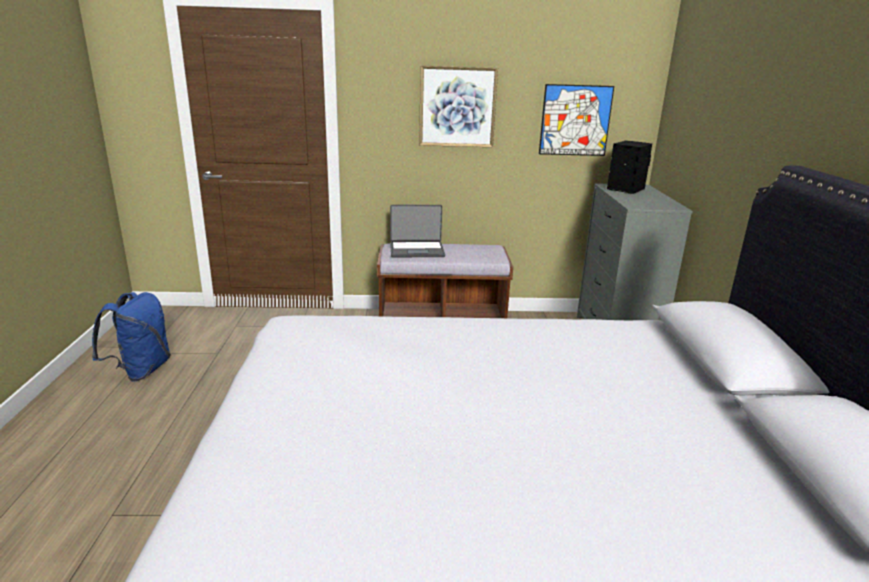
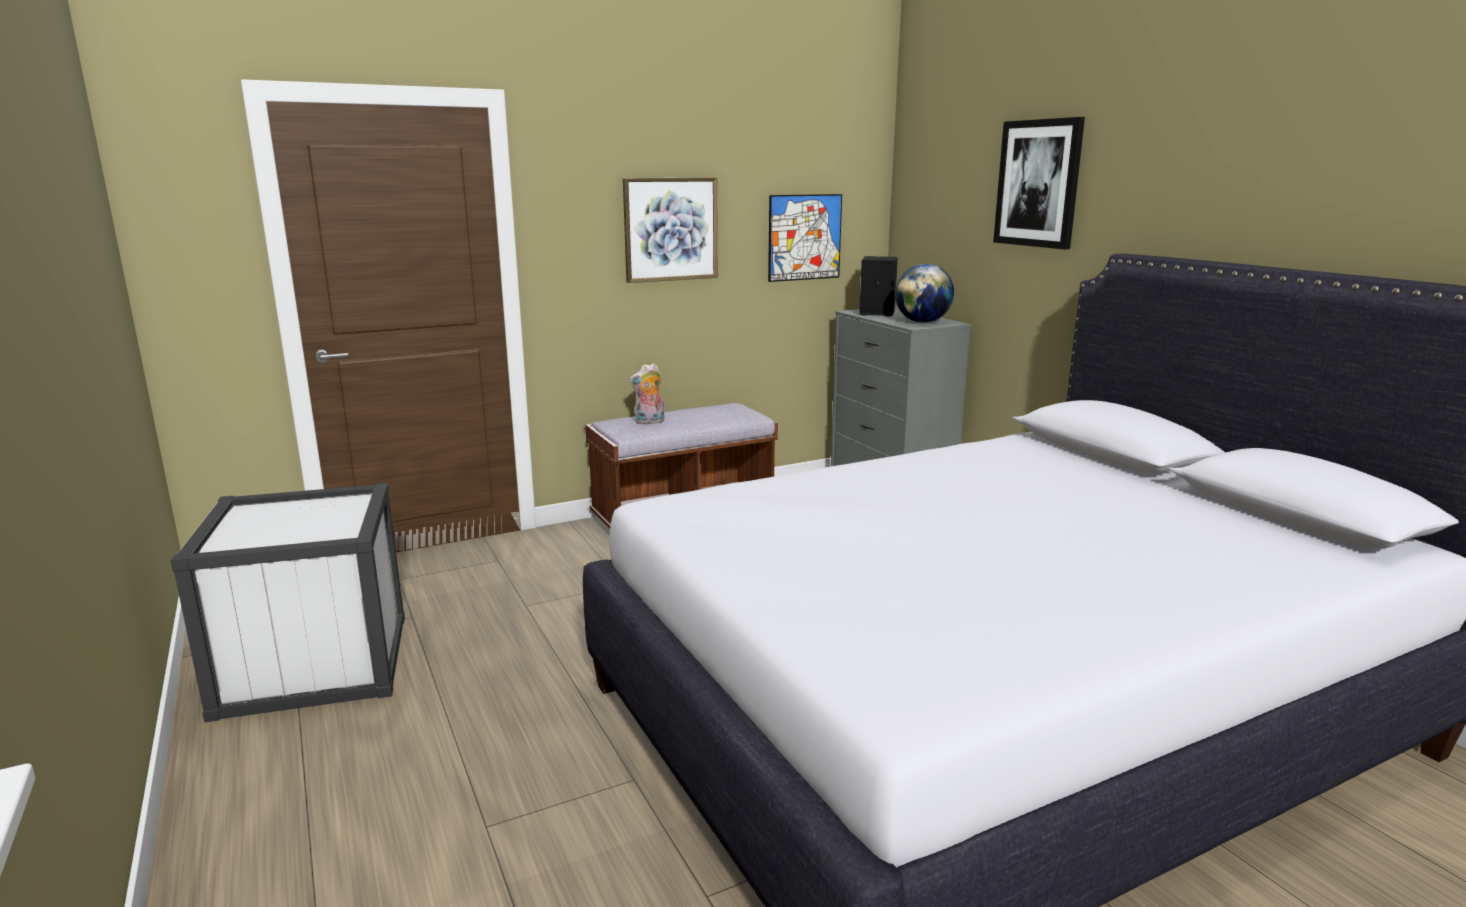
camera: 25 degrees left, 5 degrees down
blue backpack [92,292,171,382] -> white storage box [170,483,405,723]
laptop [390,205,445,257] -> plush toy [629,363,664,424]
none -> globe [895,264,954,323]
none -> picture [993,117,1085,250]

